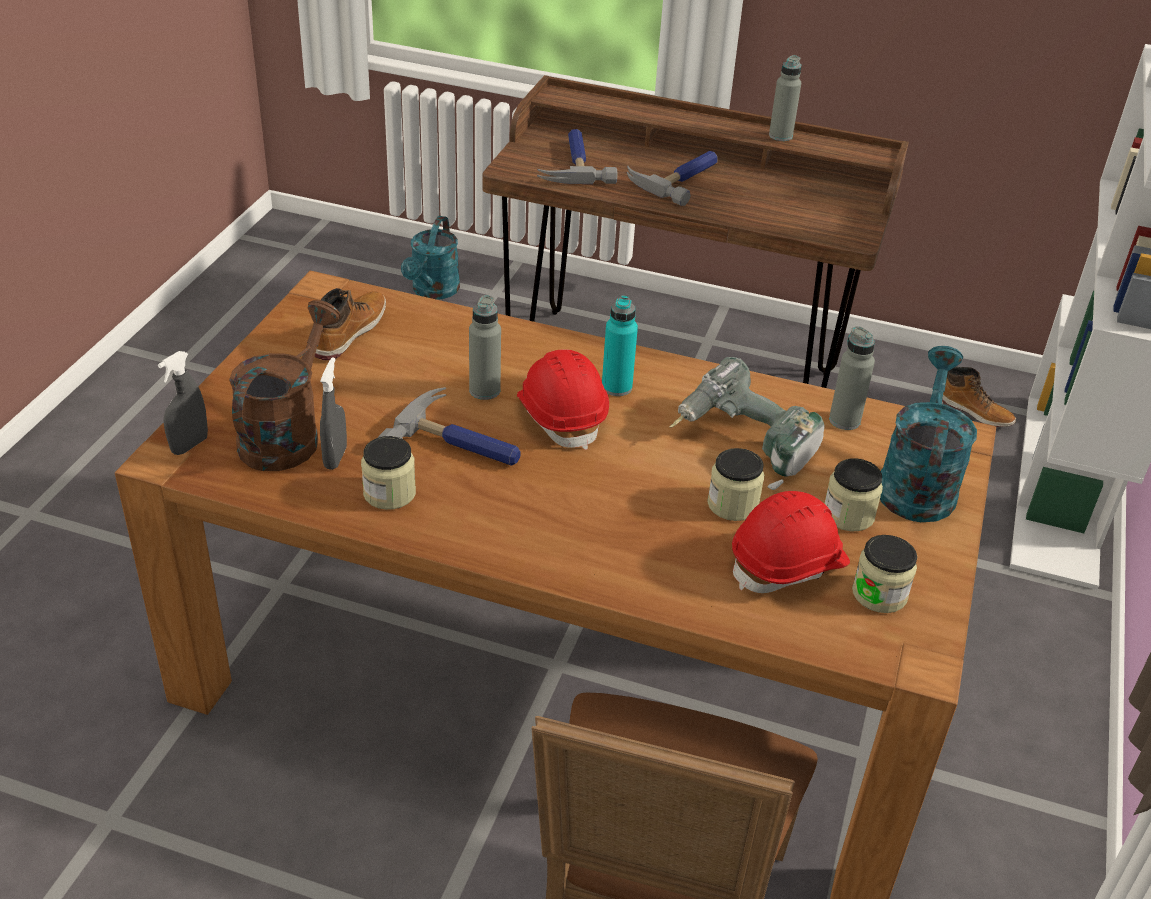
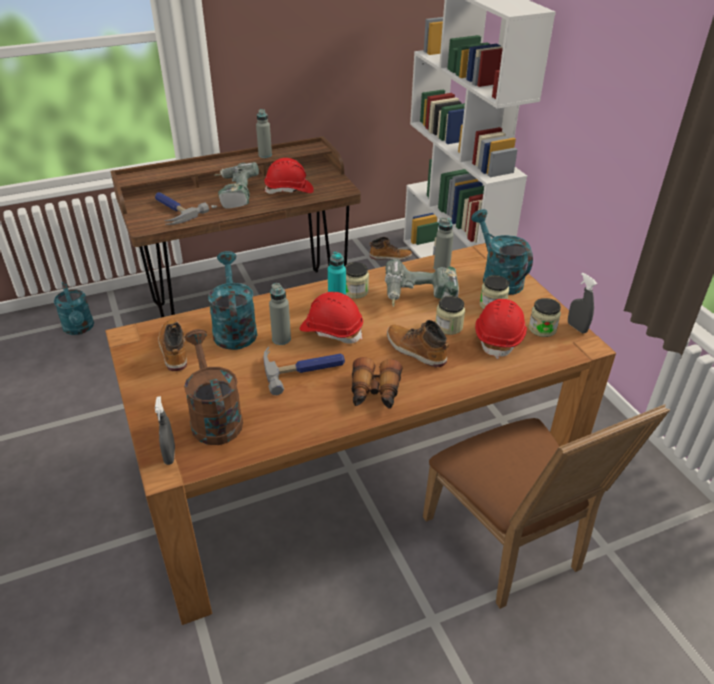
camera: 40 degrees left, 0 degrees up
grey spray bottle [320,357,347,470] -> grey spray bottle moved to [568,273,597,334]
jar [361,436,416,510] -> jar moved to [345,262,369,299]
hammer [627,151,718,206] -> power drill [211,162,259,209]
none -> turquoise watering can [208,251,257,350]
none -> red hard hat [264,158,314,194]
none -> binoculars [352,357,402,409]
none -> boot [387,320,449,368]

